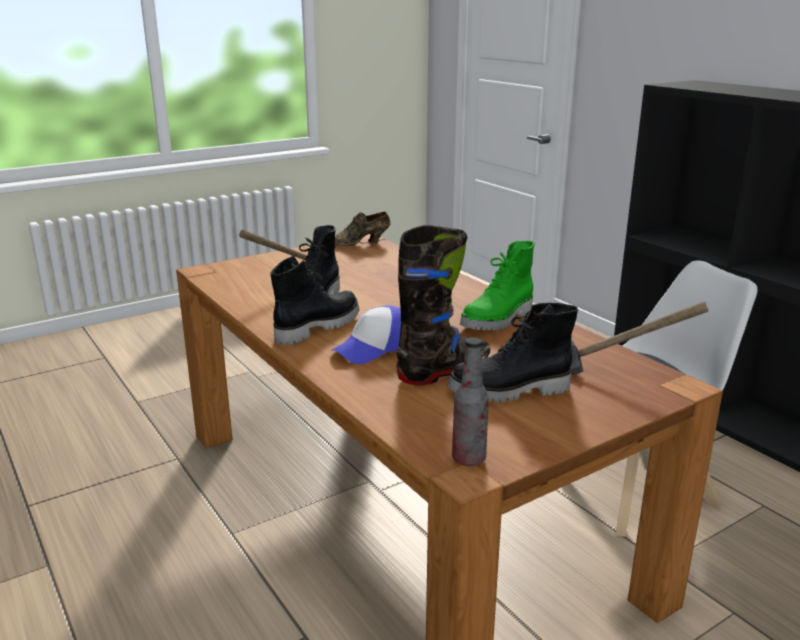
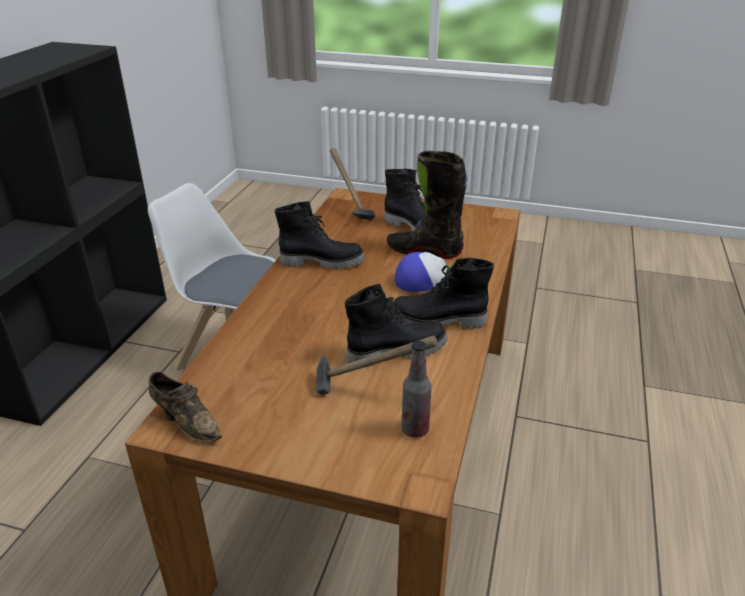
camera: 130 degrees left, 10 degrees up
bottle [452,337,489,466] -> bottle moved to [401,341,432,438]
green boot [460,241,535,331] -> black boot [275,201,365,270]

